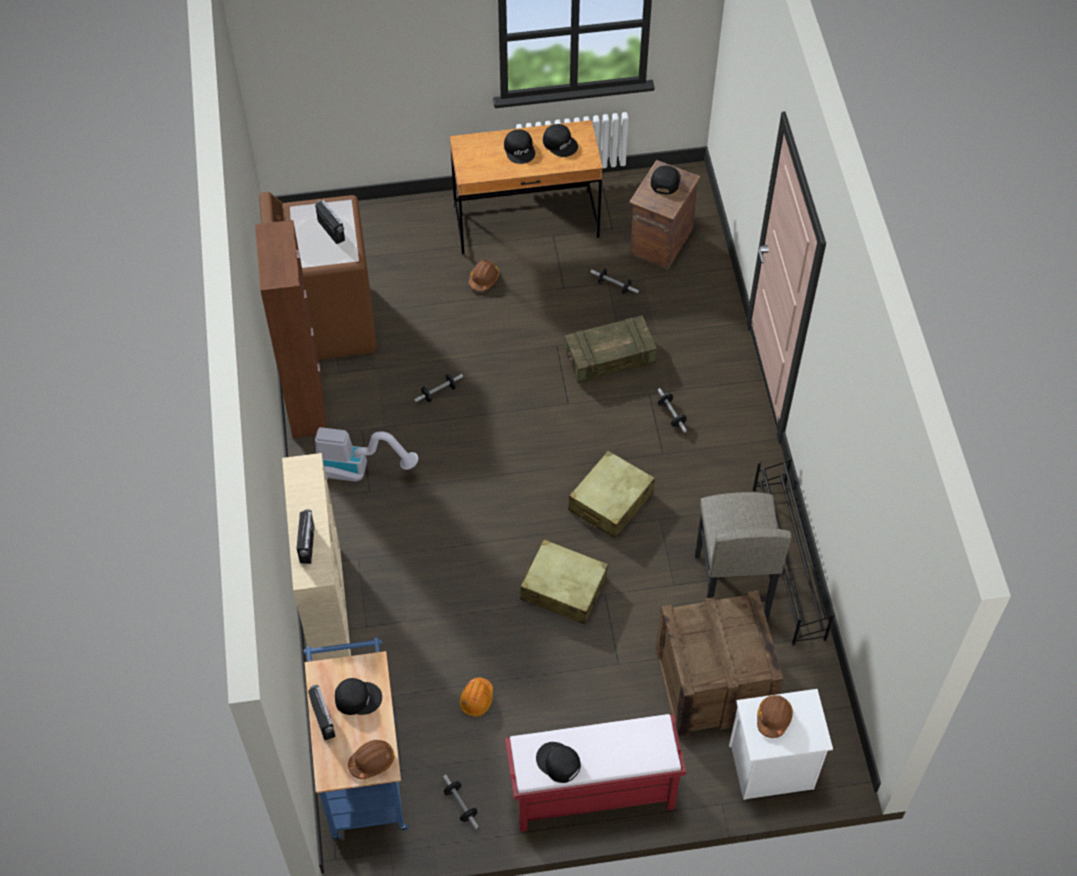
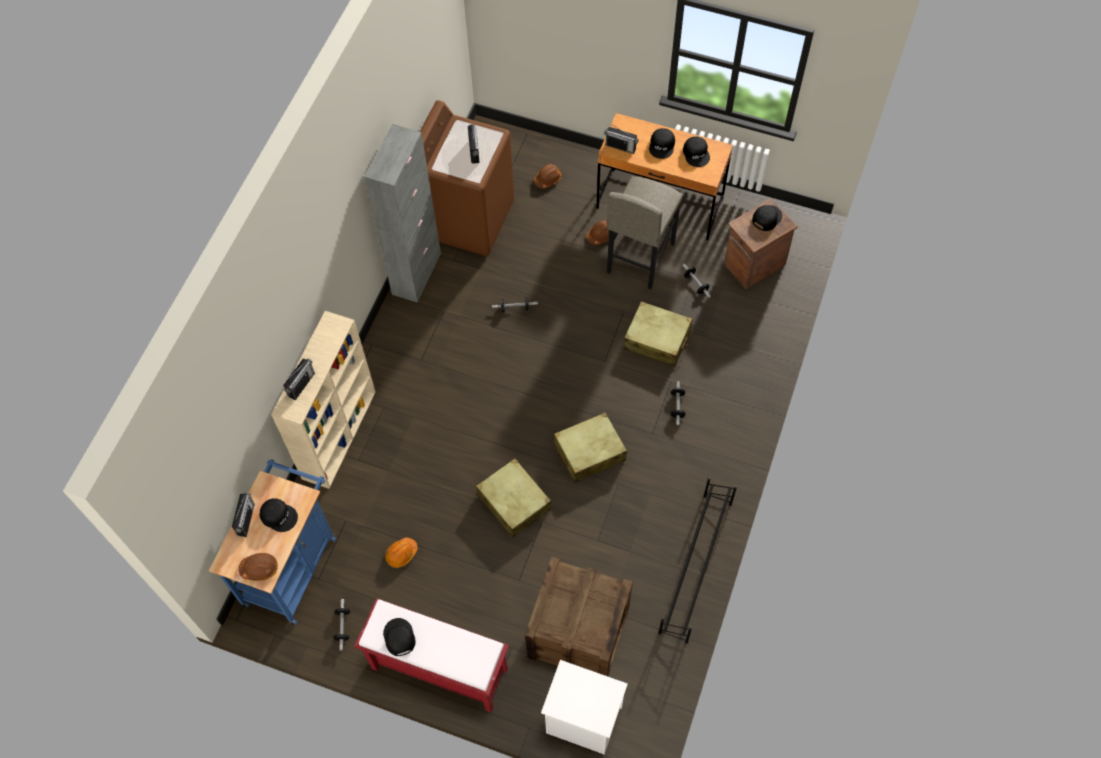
camera: 30 degrees right, 5 degrees up
brown cabinet [255,220,327,438] -> grey cabinet [364,124,441,303]
vacuum cleaner [315,427,418,481] -> none
crate [564,316,657,383] -> beige suitcase [624,301,693,366]
grey stool [695,492,792,622] -> grey stool moved to [607,176,683,290]
brown hard hat [757,695,793,738] -> brown hard hat moved to [534,164,562,189]
none -> radio [604,124,639,154]

